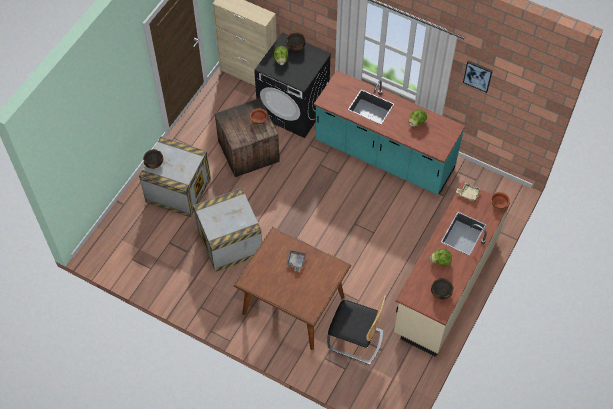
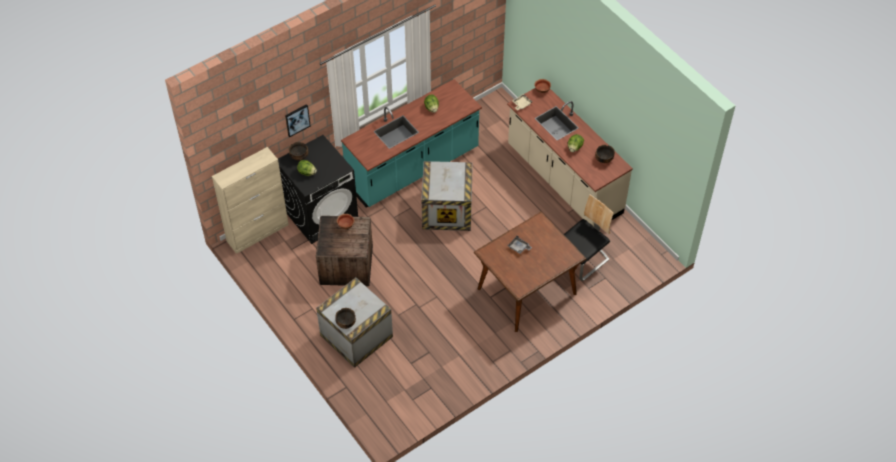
camera: 65 degrees left, 5 degrees down
crate [193,188,262,272] -> crate moved to [421,161,473,231]
picture [463,60,493,93] -> picture moved to [285,104,311,137]

